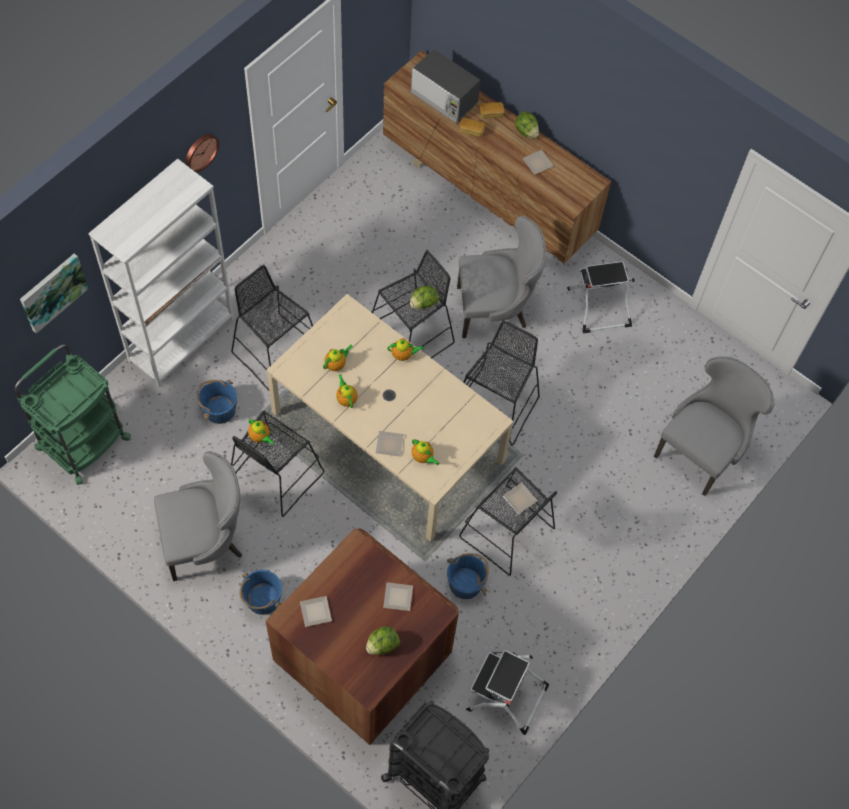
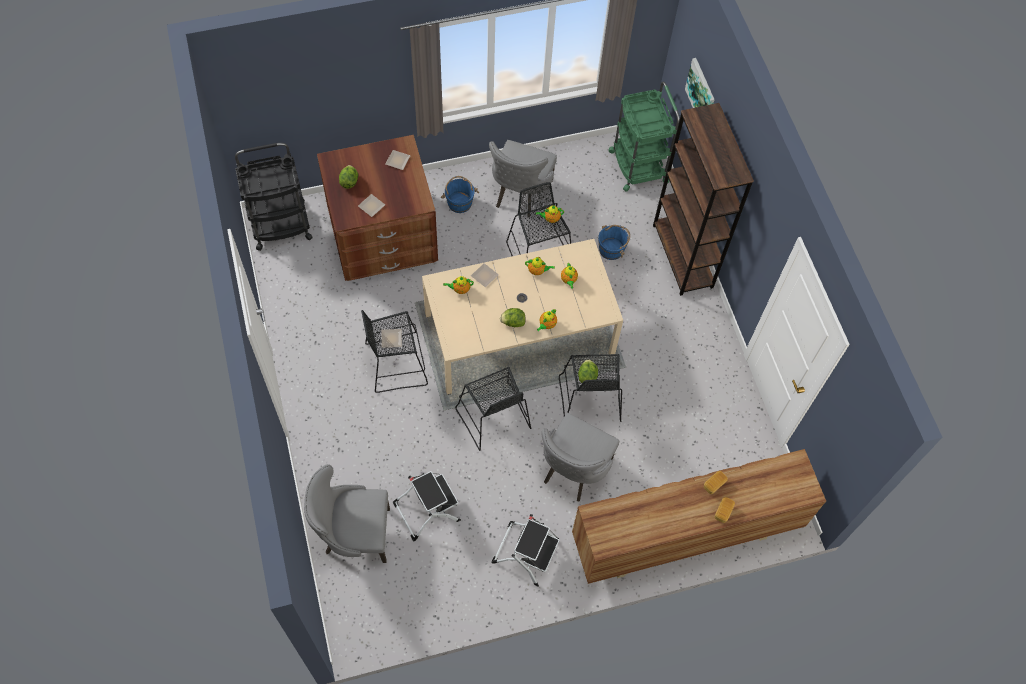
camera: 125 degrees right, 0 degrees up
white bookcase [88,159,234,387] -> brown bookcase [653,103,754,296]
wall clock [185,134,219,173] -> none
black stool [231,265,313,391] -> none
microwave [411,49,480,123] -> none
blue bucket [447,553,489,599] -> none
step ladder [466,650,549,735] -> step ladder moved to [393,471,461,542]
lettuce [515,111,539,138] -> lettuce moved to [500,308,526,327]
plate [523,150,554,175] -> none
grey chair [654,356,774,496] -> grey chair turned 105 degrees clockwise [304,464,390,563]

